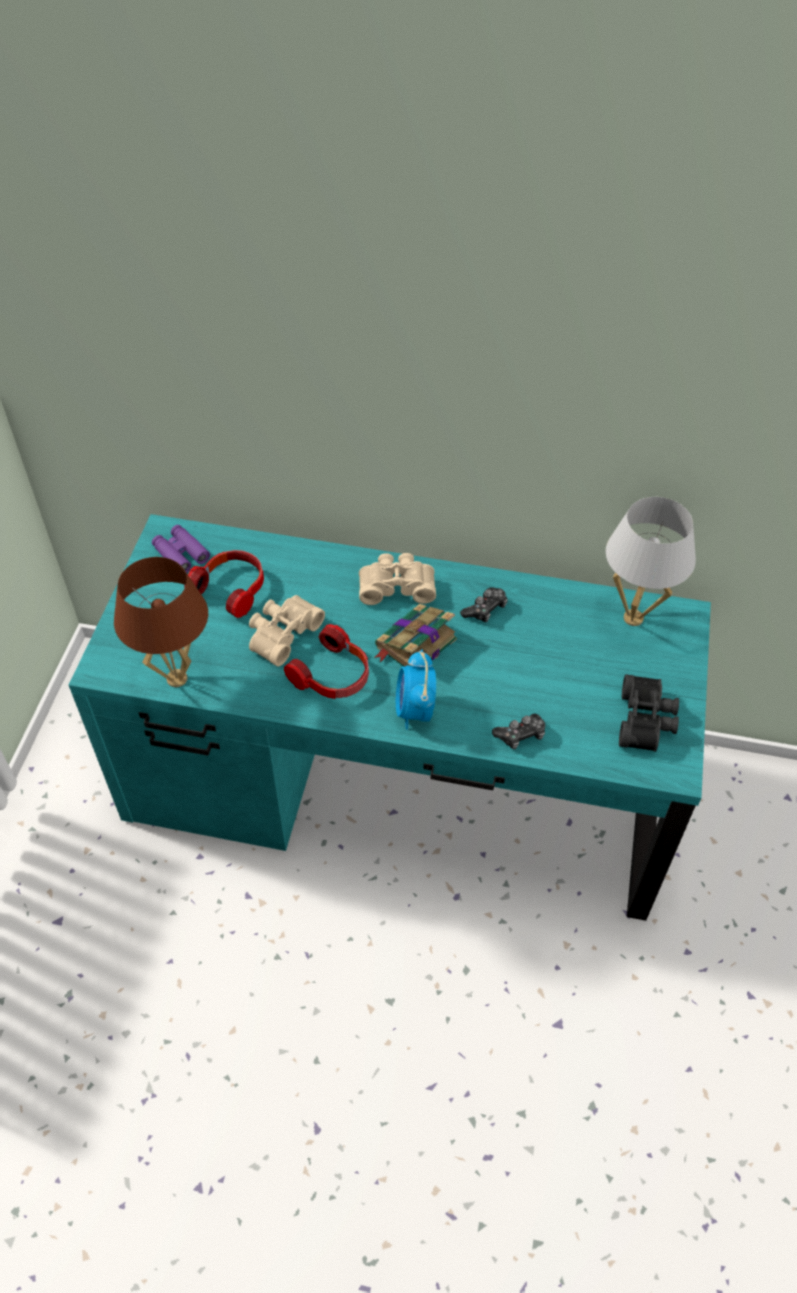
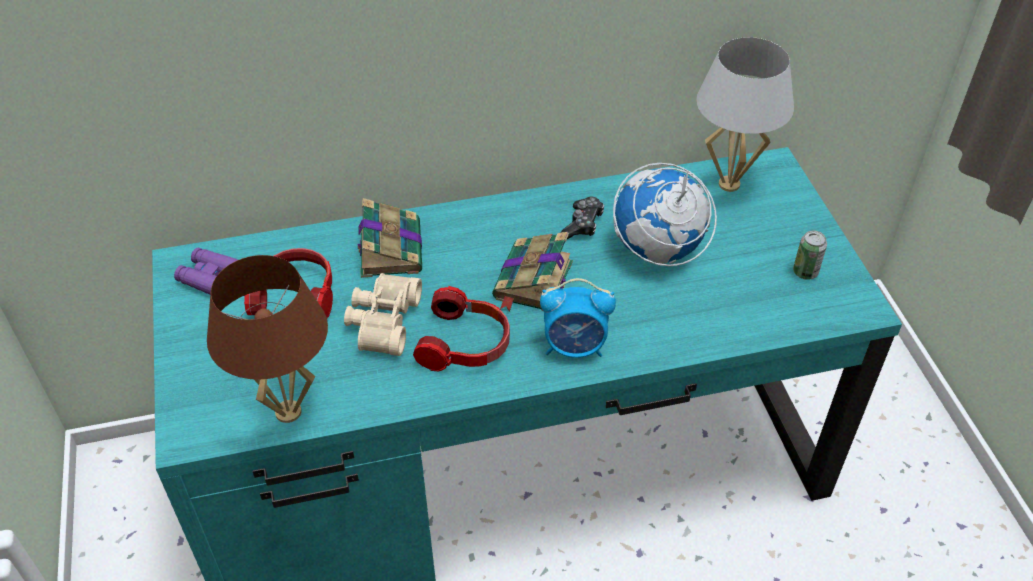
camera: 25 degrees left, 5 degrees down
beige binoculars [359,553,436,605] -> none
alarm clock [396,649,436,730] -> alarm clock turned 60 degrees counterclockwise [540,278,616,358]
game controller [492,714,545,749] -> none
black binoculars [619,674,679,752] -> can [793,230,827,280]
none -> book [358,198,422,278]
none -> globe [613,163,717,266]

